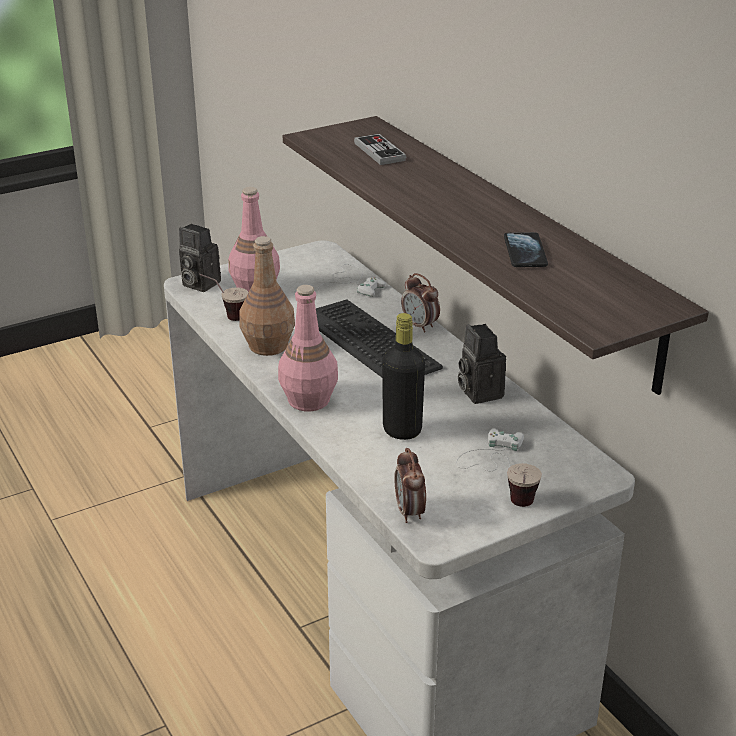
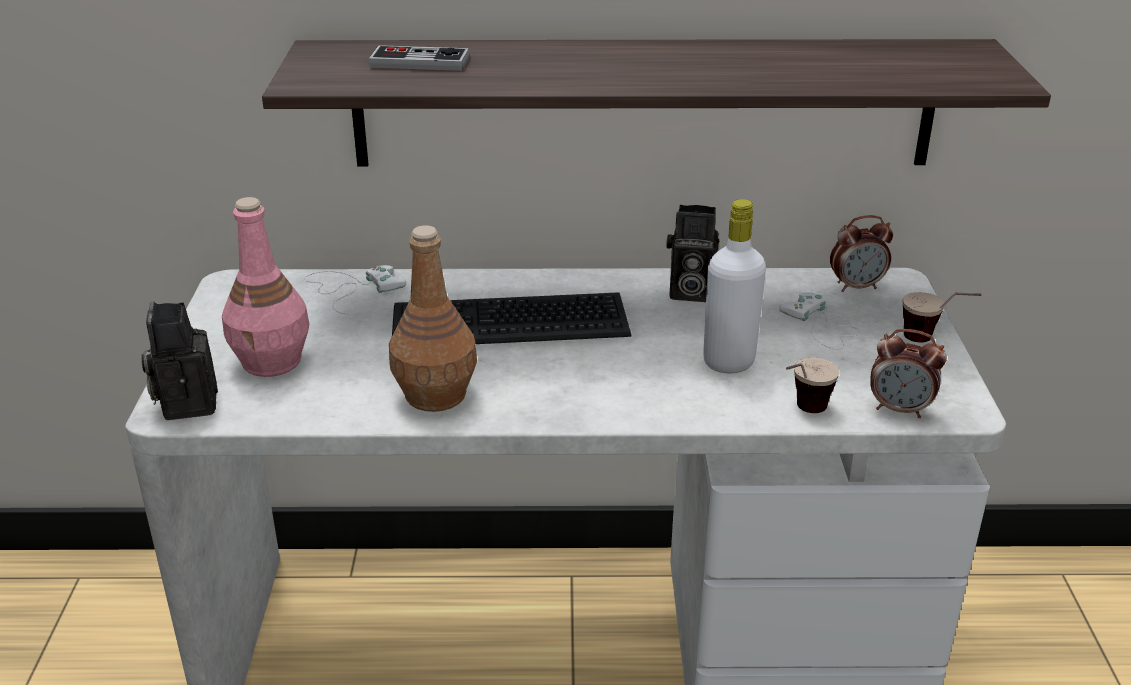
camera: 60 degrees left, 0 degrees up
camera [179,224,221,292] -> camera turned 105 degrees clockwise [141,301,218,420]
cup [199,274,248,321] -> cup moved to [786,357,840,413]
pink bottle [278,285,338,411] -> none
black bottle [382,313,425,440] -> white bottle [703,199,766,373]
alarm clock [401,273,440,332] -> alarm clock moved to [830,215,893,292]
phone [504,232,548,267] -> none

